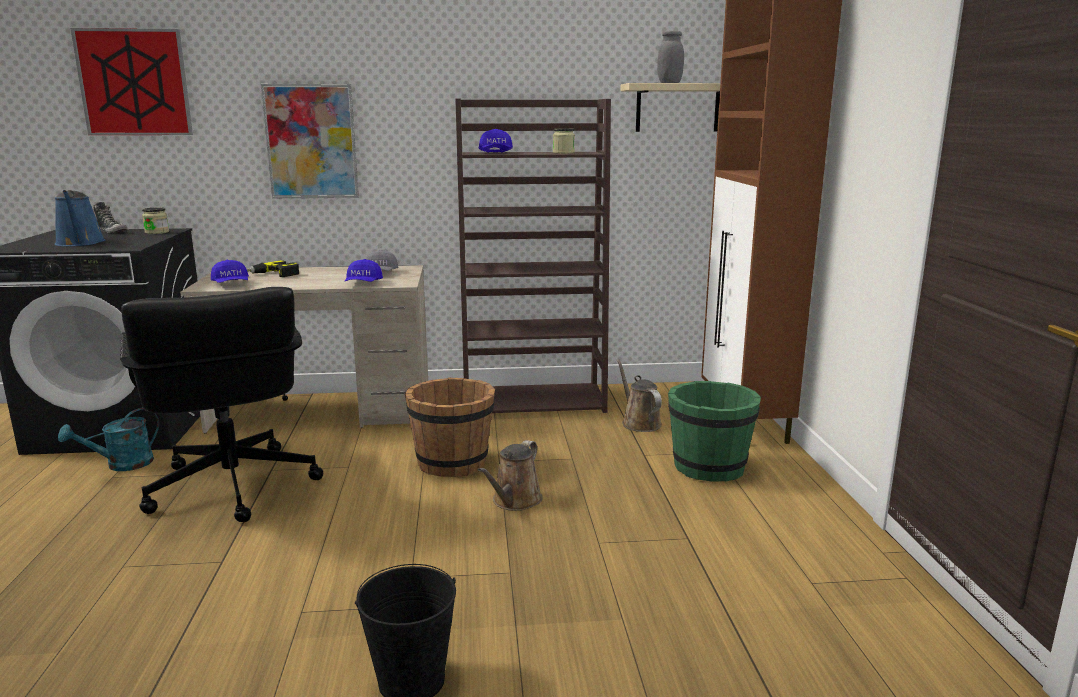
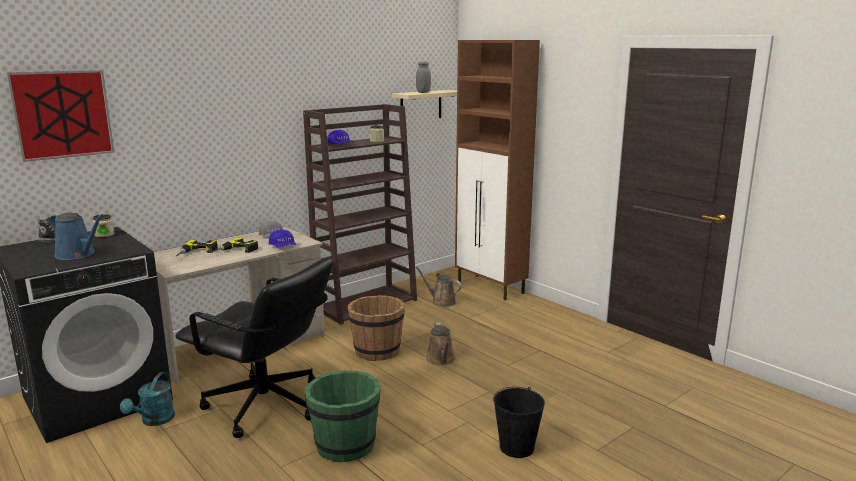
camera: 35 degrees left, 0 degrees up
blue cap [211,260,249,283] -> none
picture [261,84,359,198] -> none
green bucket [668,381,761,482] -> green bucket moved to [304,370,381,462]
none -> power drill [211,238,258,253]

